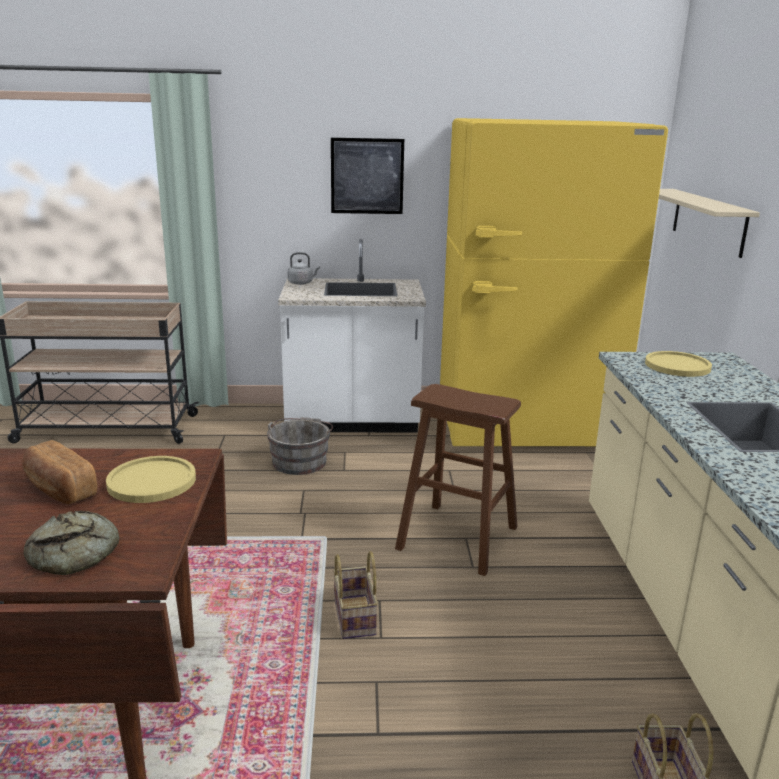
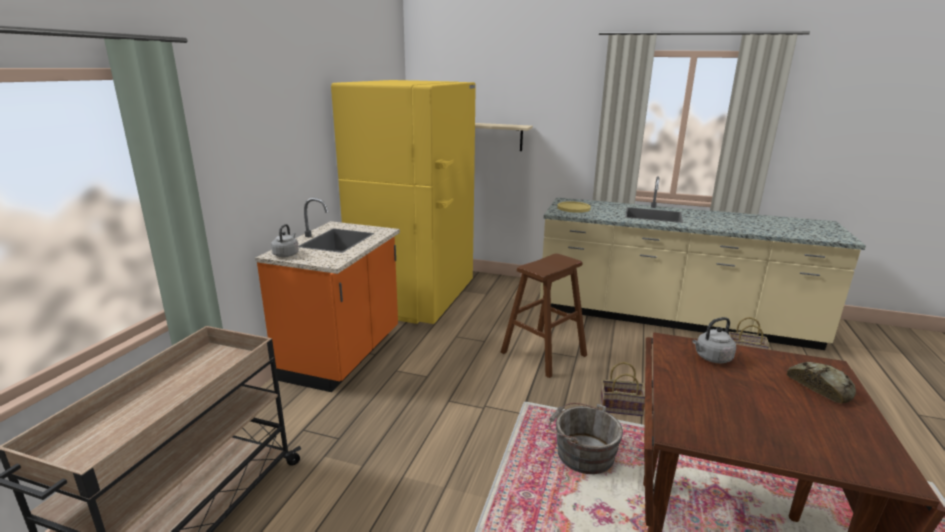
camera: 70 degrees left, 0 degrees up
bread [22,440,97,504] -> none
yellow plate [106,456,196,503] -> grey kettle [692,317,736,363]
grey bucket [267,417,333,475] -> grey bucket moved to [549,403,623,474]
white counter [278,239,426,432] -> orange counter [255,198,400,392]
picture [331,138,404,214] -> none

